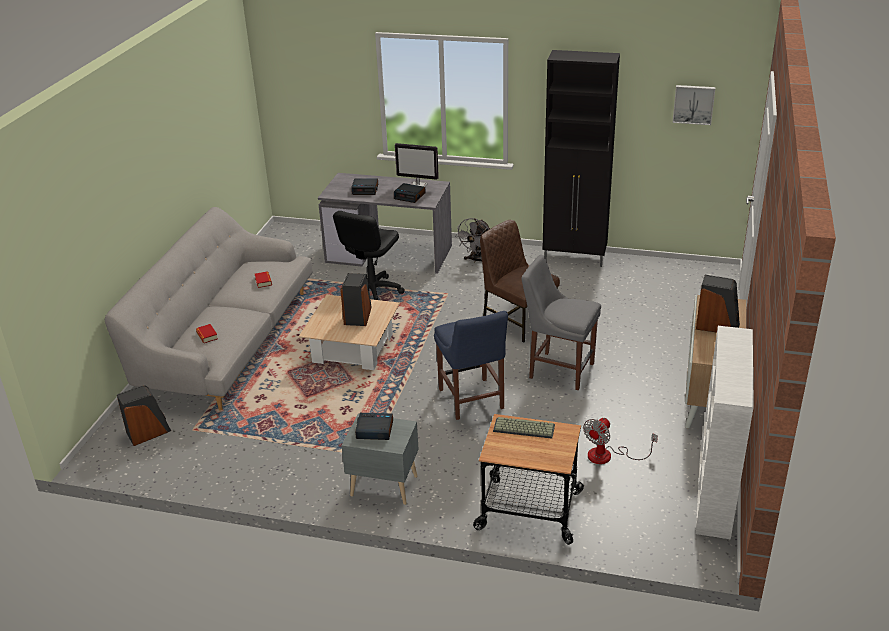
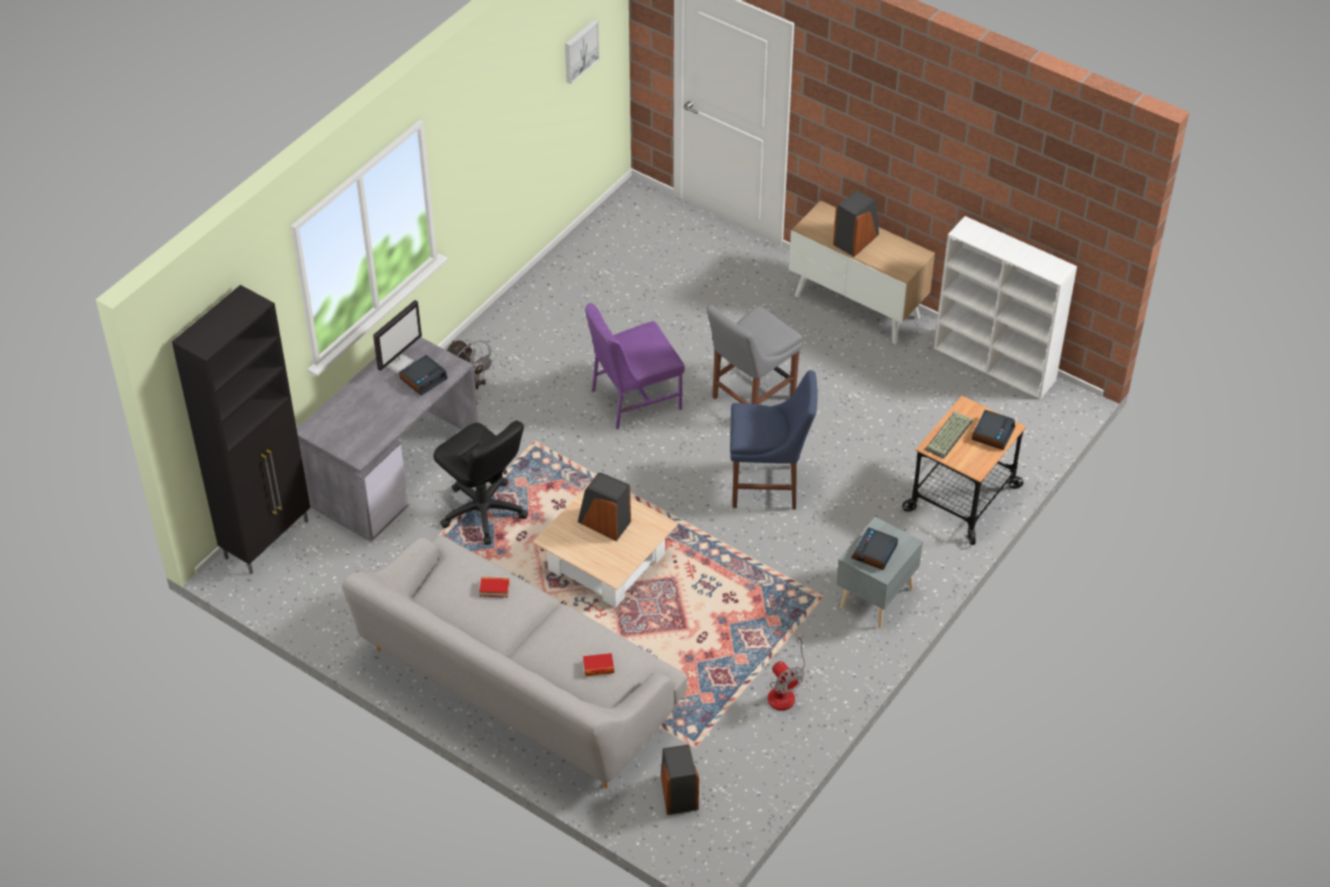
camera: 70 degrees left, 15 degrees up
alarm clock [351,178,378,195] -> alarm clock moved to [972,410,1015,450]
brown chair [480,220,560,343] -> purple chair [585,303,685,429]
black cabinet [542,50,620,267] -> black cabinet moved to [172,285,310,575]
fan [583,418,658,464] -> fan moved to [768,632,805,711]

